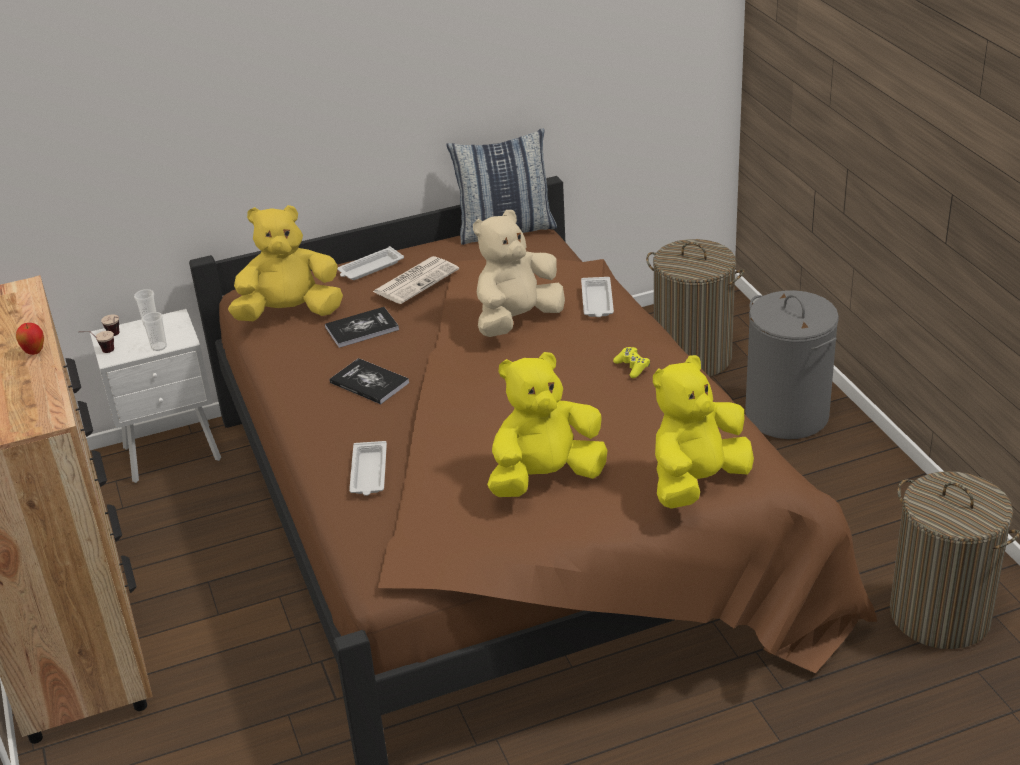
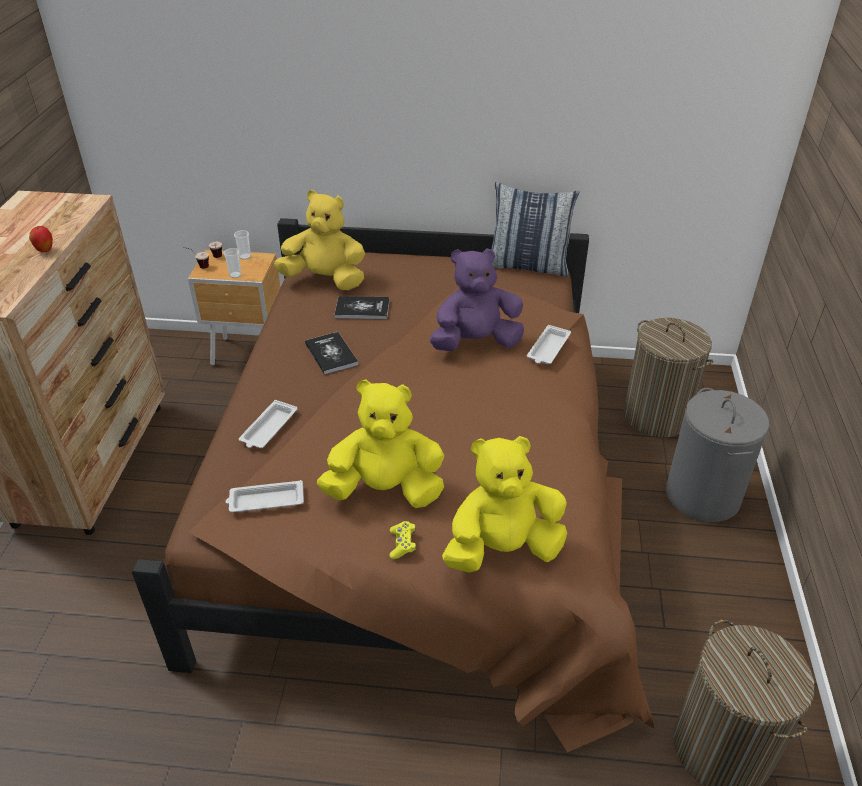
camera: 25 degrees right, 5 degrees up
white nightstand [90,309,221,483] -> brown nightstand [188,250,281,366]
white tray [337,246,404,280] -> white tray moved to [226,480,304,512]
newspaper [373,256,459,304] -> none
beige plush toy [473,210,565,337] -> purple plush toy [429,248,524,351]
yellow game controller [613,347,650,378] -> yellow game controller moved to [389,521,416,559]

